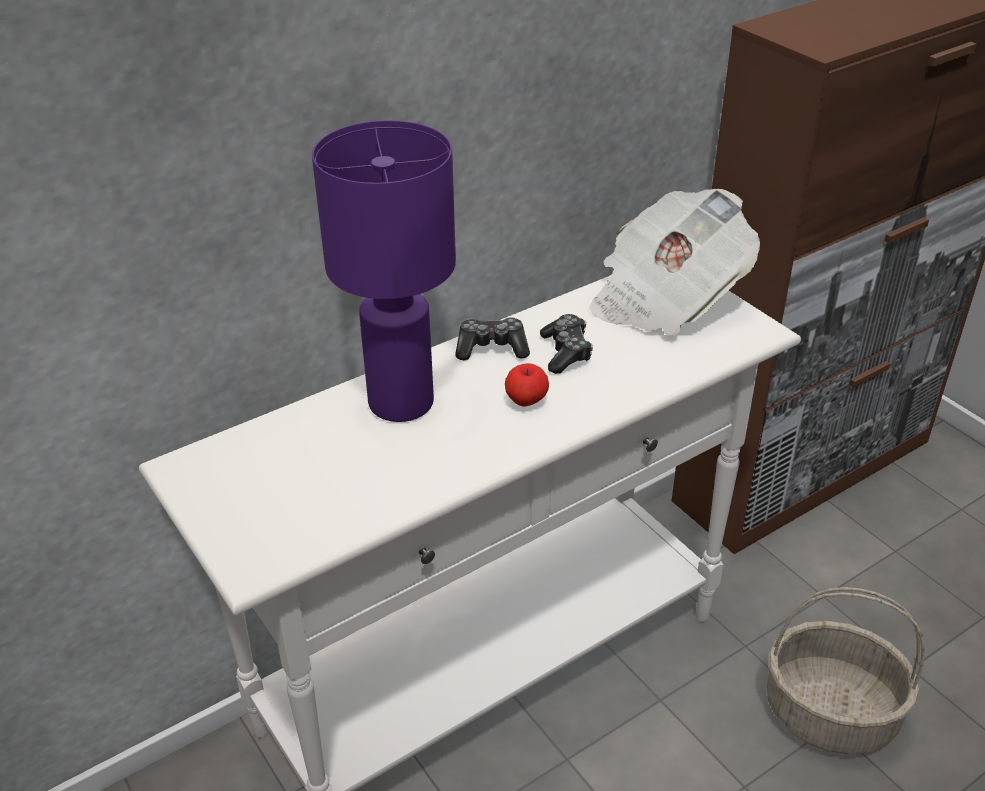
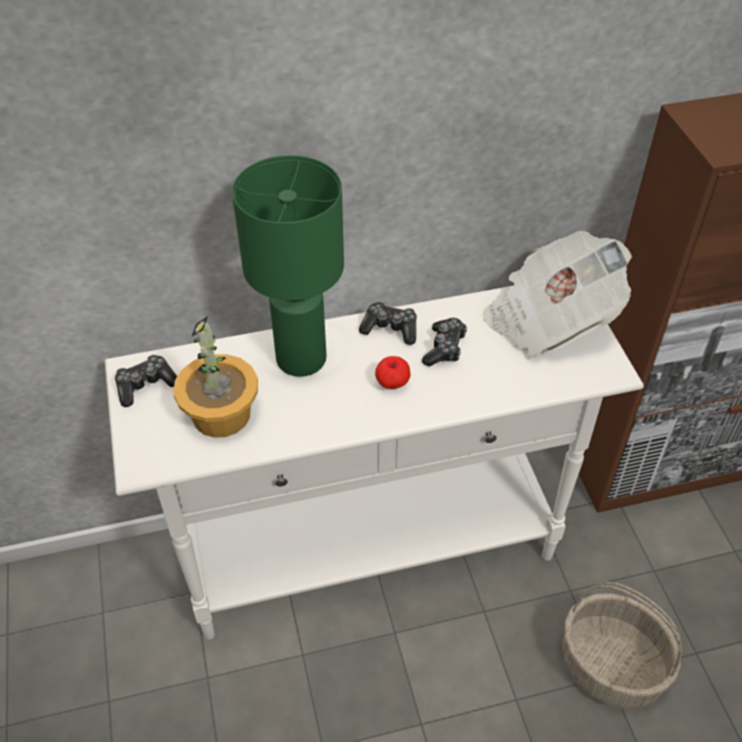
camera: 20 degrees right, 10 degrees up
purple table lamp [312,120,456,422] -> green table lamp [232,155,344,377]
none -> game controller [115,355,177,407]
none -> potted plant [173,316,258,438]

